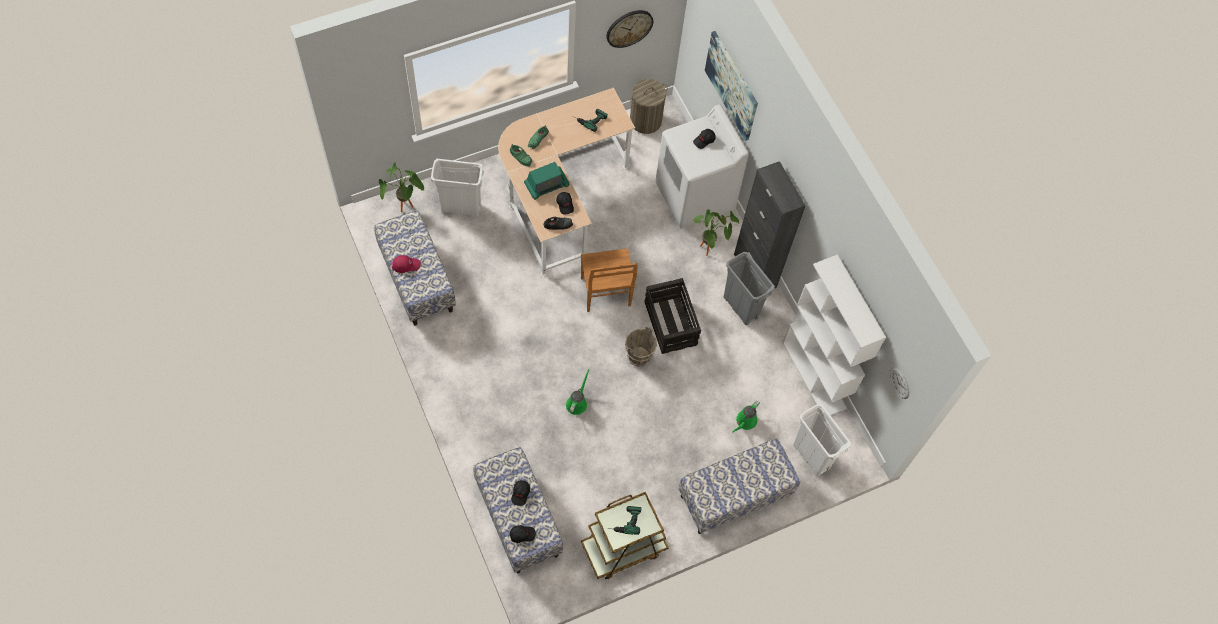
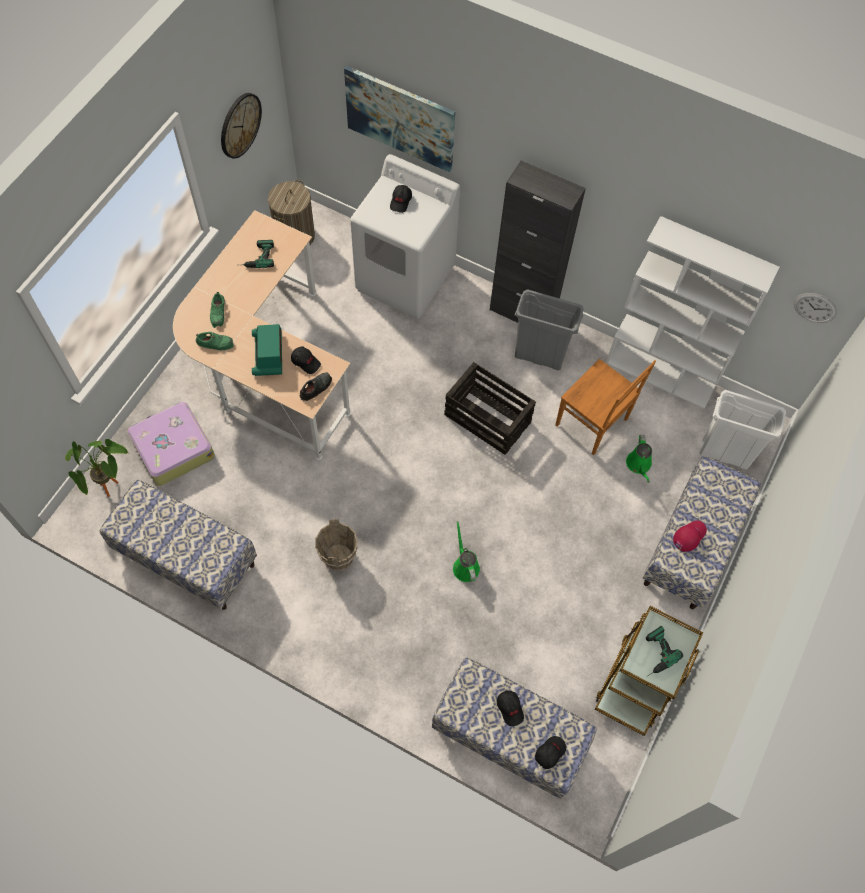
camera: 35 degrees left, 0 degrees up
red cap [392,255,421,273] -> red cap moved to [673,521,707,552]
white trash can [431,159,484,216] -> suitcase [128,402,215,486]
radio [524,162,570,200] -> radio turned 150 degrees clockwise [252,324,282,376]
brown chair [581,248,638,312] -> brown chair moved to [555,359,656,455]
brown bucket [625,327,657,367] -> brown bucket moved to [315,519,358,571]
potted plant [693,209,739,256] -> none

